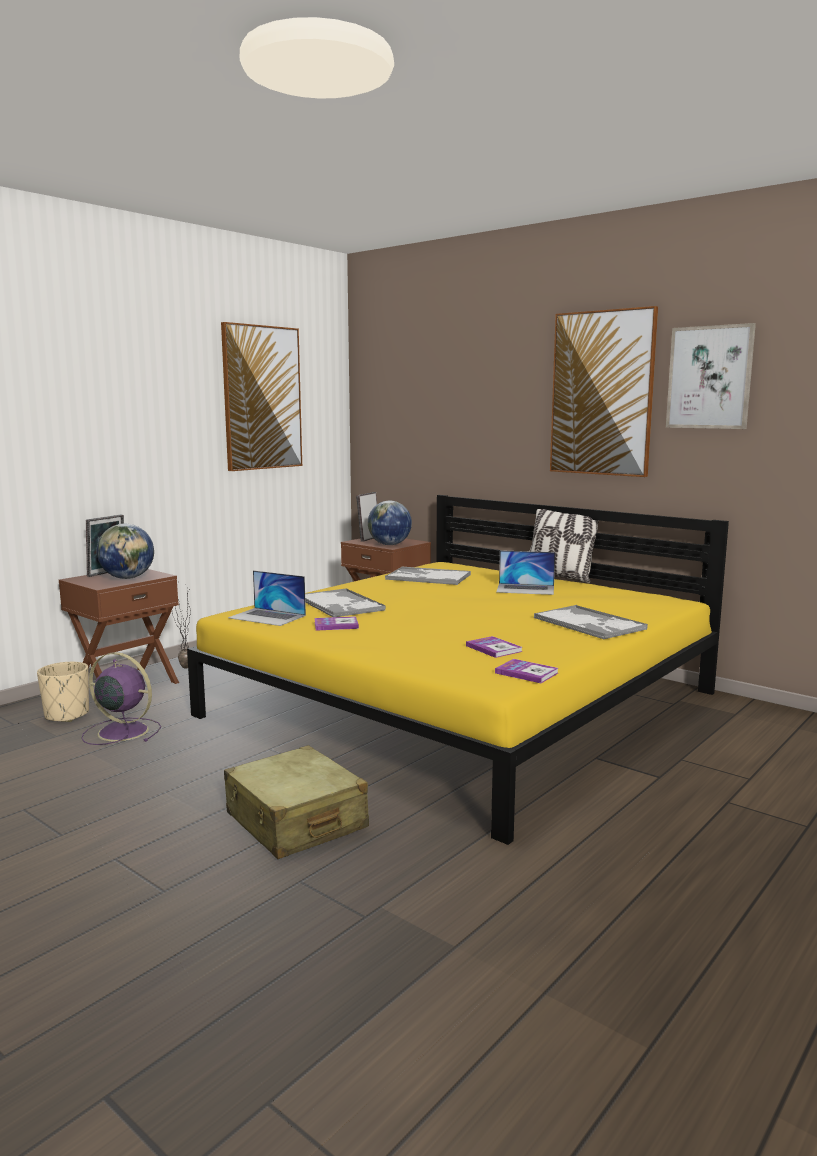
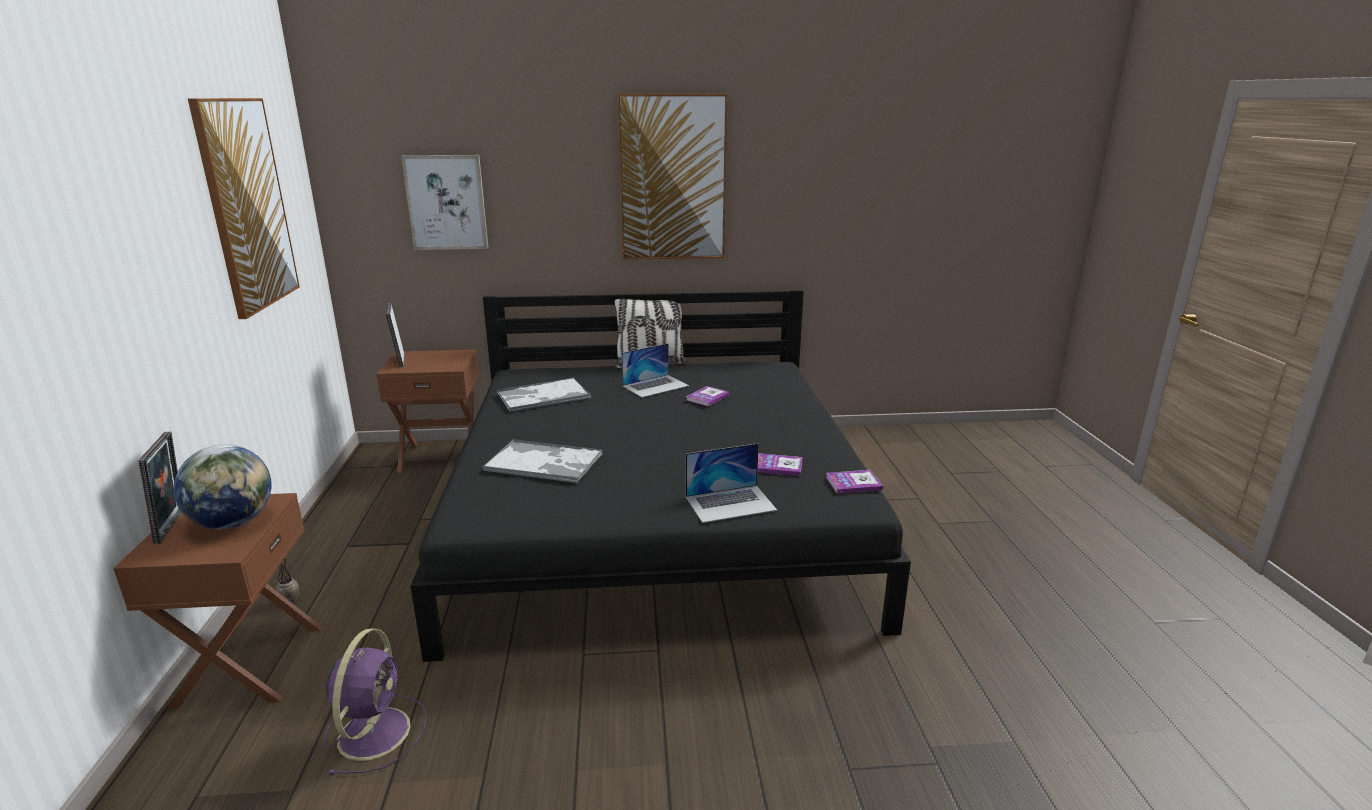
camera: 45 degrees left, 10 degrees up
beige planter [37,662,89,722] -> none
purple fan [82,652,161,745] -> purple fan turned 120 degrees clockwise [324,628,427,775]
yellow bed [187,495,729,845] -> black bed [410,290,911,662]
beige suitcase [224,745,369,859] -> none
laptop [228,570,306,626] -> laptop moved to [686,443,777,523]
book [314,616,359,631] -> book moved to [686,386,729,407]
globe [368,501,412,545] -> none
tray [534,605,648,640] -> none
picture [666,323,756,429] -> picture moved to [401,155,488,250]

